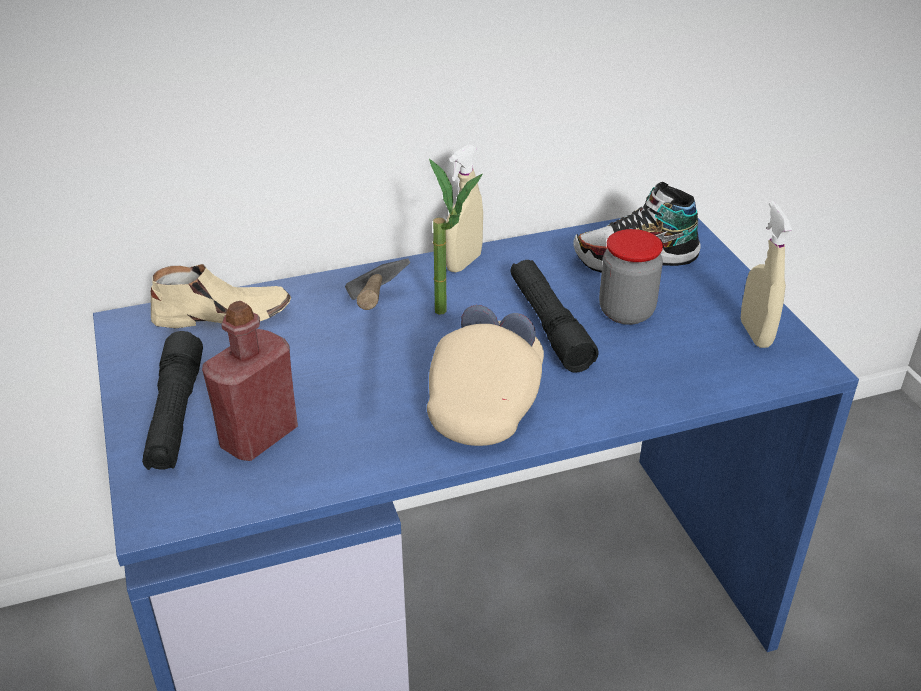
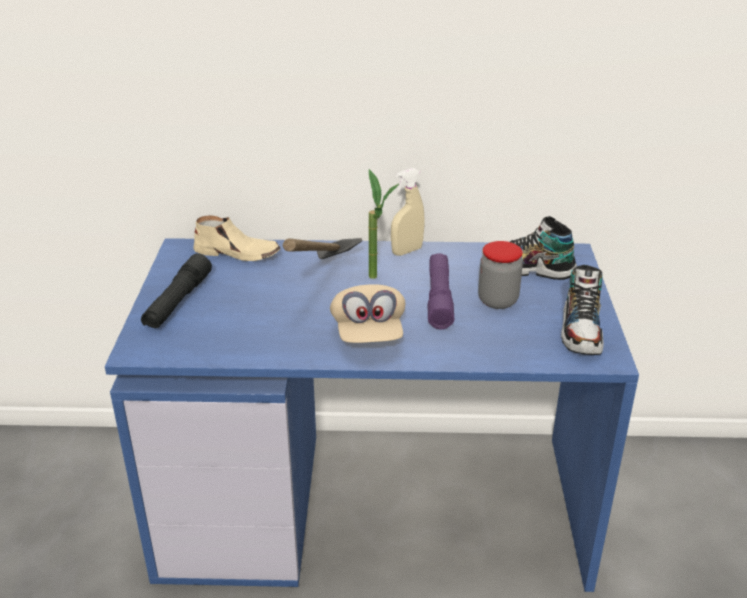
camera: 20 degrees right, 5 degrees down
red bottle [202,301,298,461] -> none
beige cap [427,305,544,446] -> beige cap turned 135 degrees clockwise [330,284,405,343]
black flashlight [510,260,598,373] -> purple flashlight [428,253,454,330]
beige spray bottle [741,201,792,348] -> shoe [561,265,604,355]

